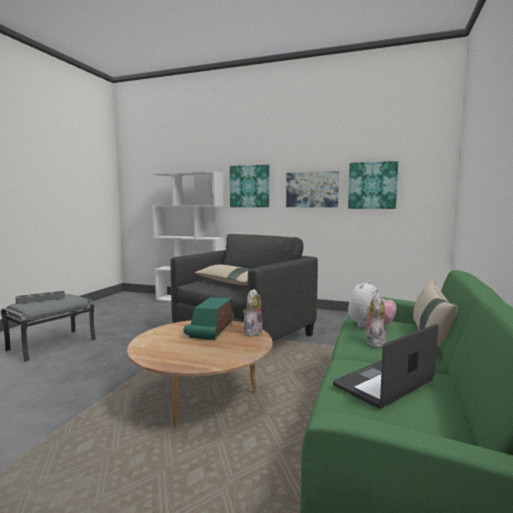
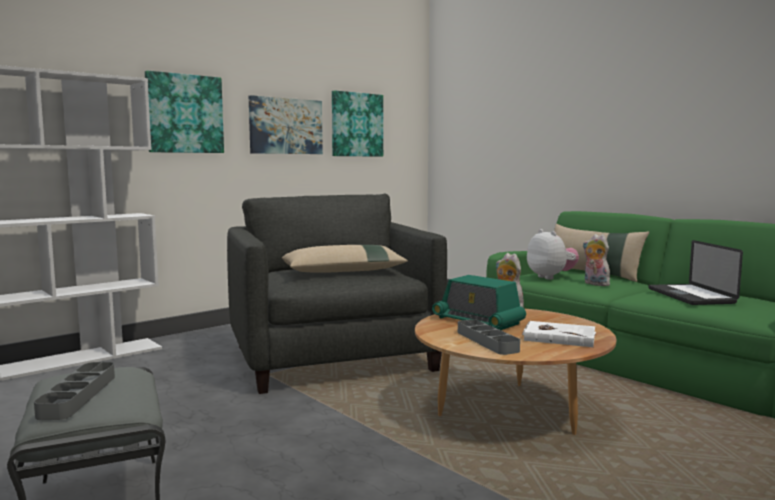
camera: 60 degrees left, 0 degrees up
none -> grey tray [458,319,520,355]
none -> white book [522,321,596,347]

